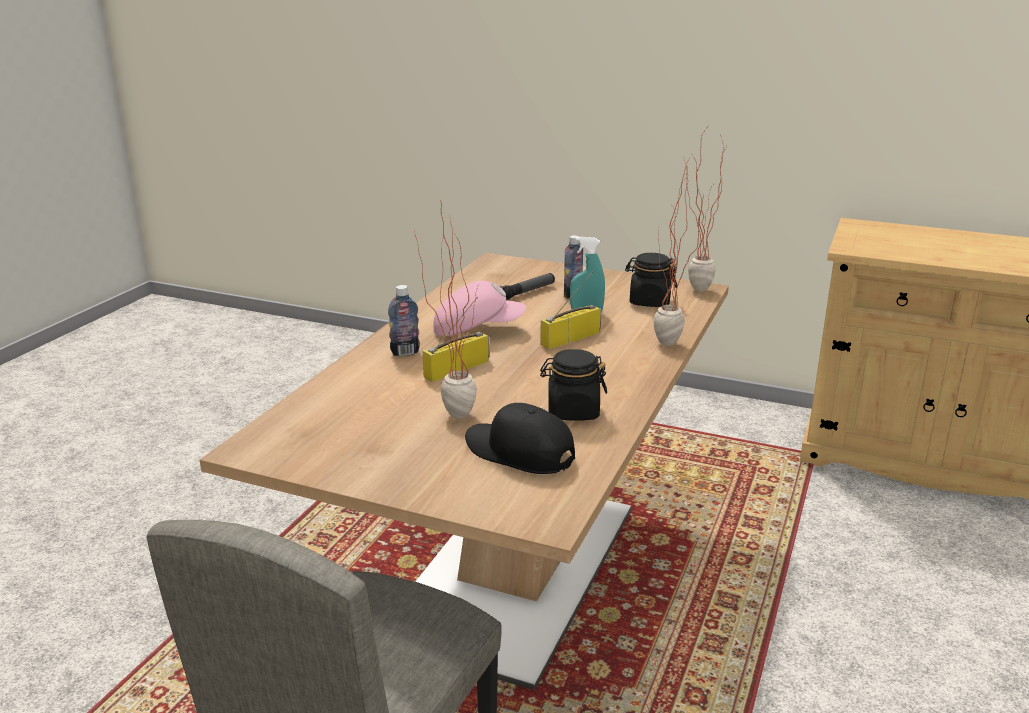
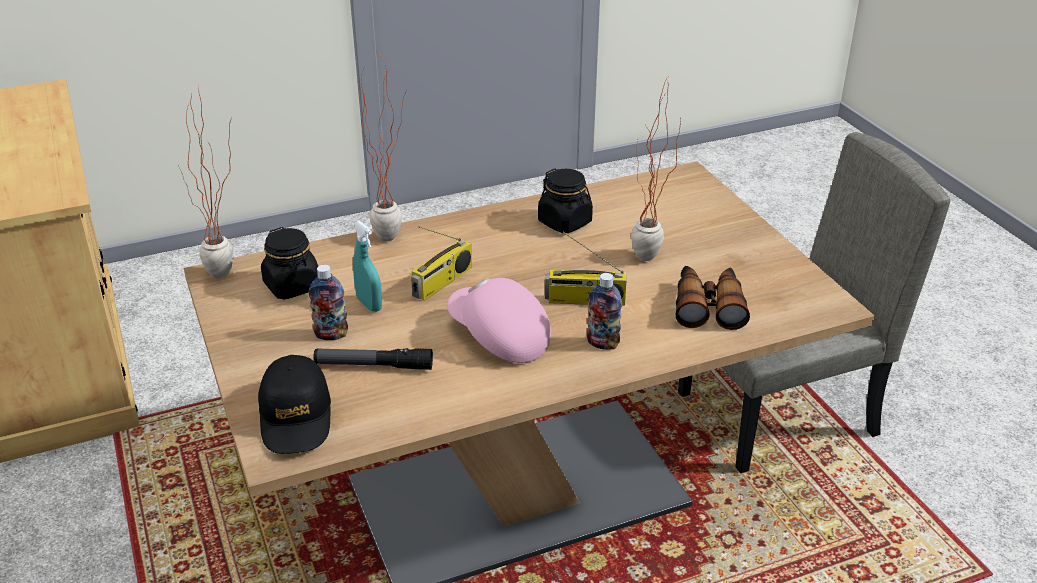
camera: 135 degrees left, 10 degrees up
black cap [465,403,575,474] -> black cap moved to [258,355,331,454]
radio [540,271,602,349] -> radio turned 60 degrees counterclockwise [411,226,472,301]
none -> binoculars [676,266,750,330]

